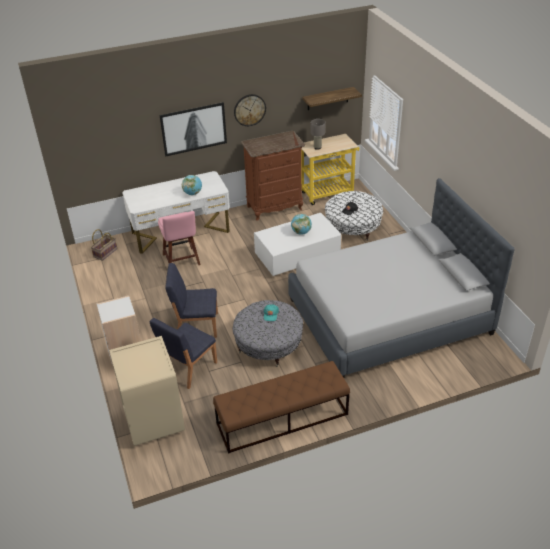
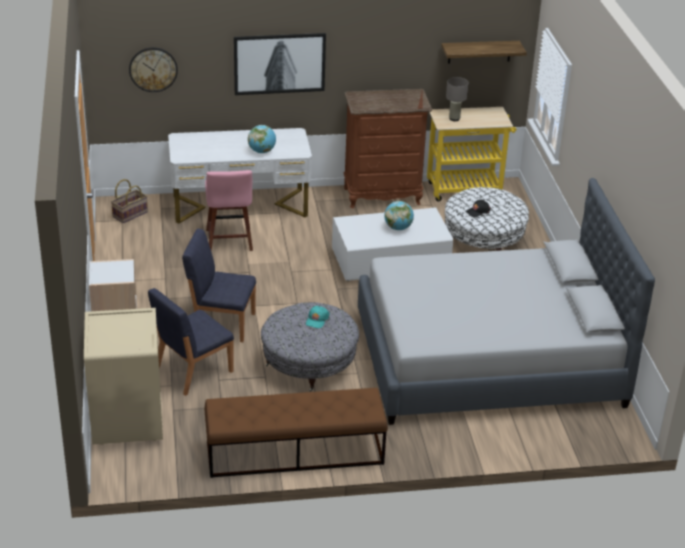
camera: 10 degrees right, 5 degrees down
wall clock [234,94,266,126] -> wall clock moved to [129,47,178,92]

